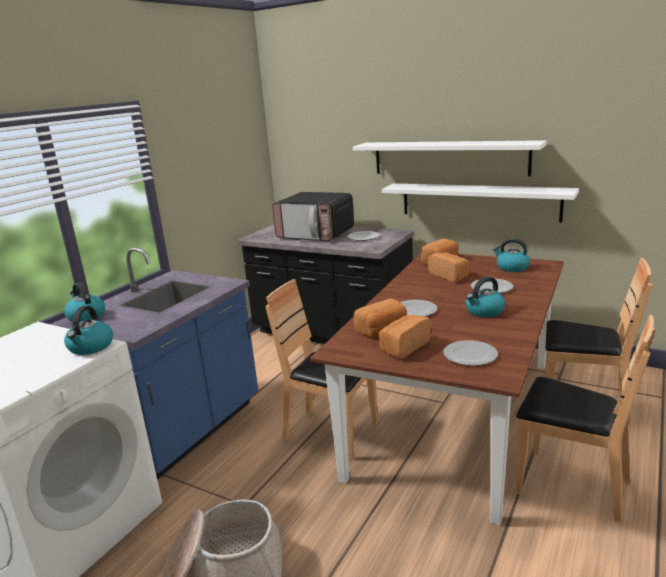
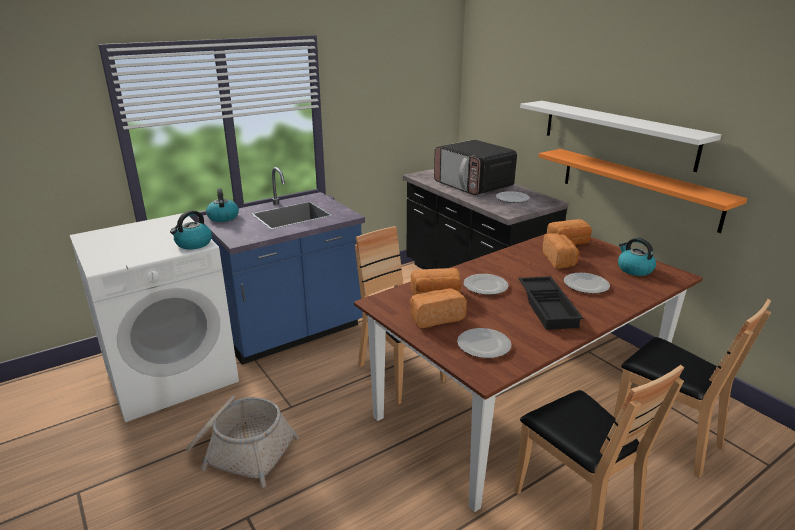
camera: 25 degrees right, 5 degrees up
white shelf [382,183,579,223] -> orange shelf [539,149,747,233]
kettle [466,276,505,317] -> black tray [518,276,583,330]

